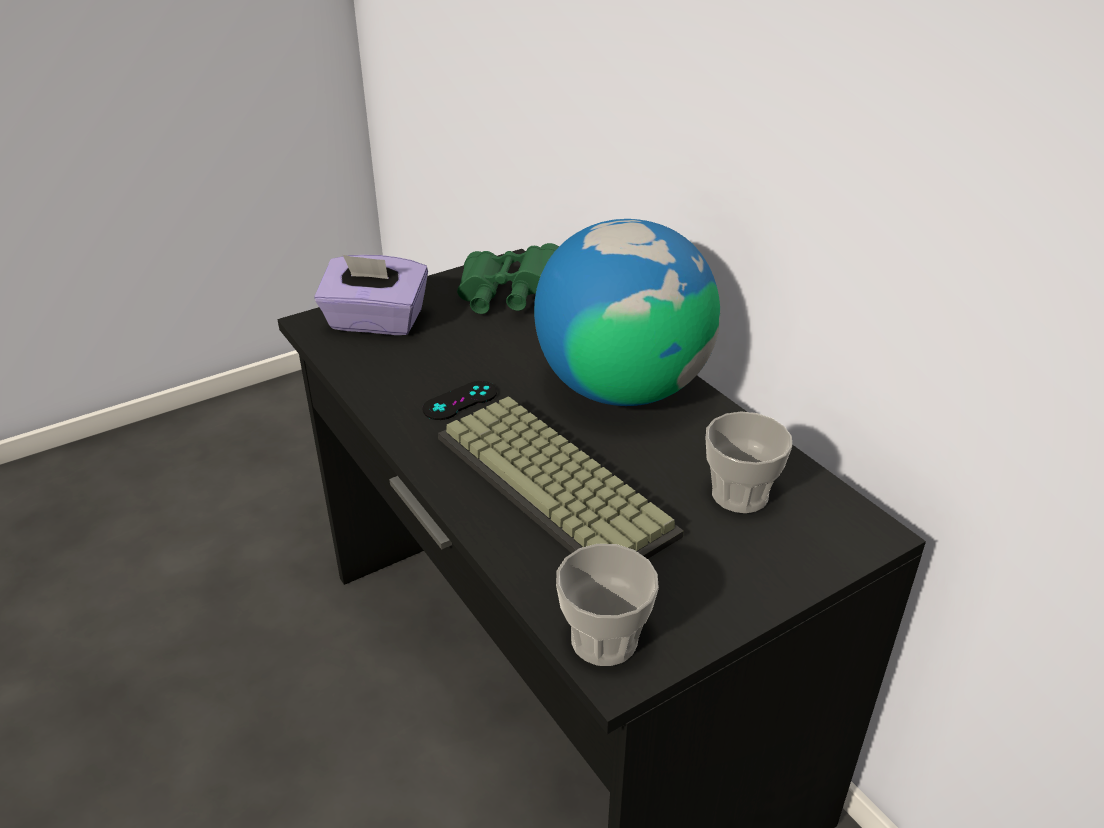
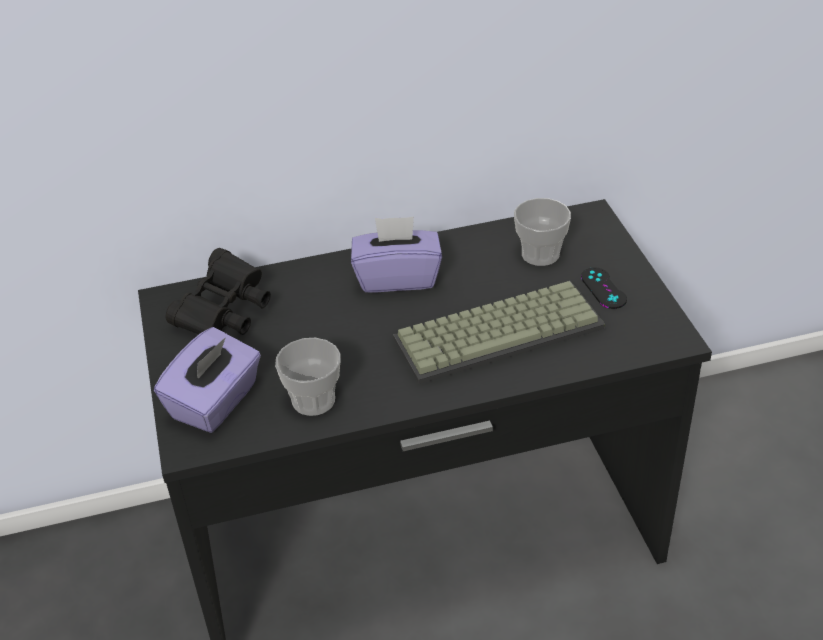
camera: 70 degrees left, 5 degrees up
black game controller [423,381,497,420] -> black game controller moved to [581,267,627,309]
green binoculars [457,243,559,314] -> black binoculars [166,248,271,335]
globe [534,219,720,406] -> purple tissue box [351,217,442,293]
cup [556,544,659,666] -> cup moved to [275,338,341,416]

